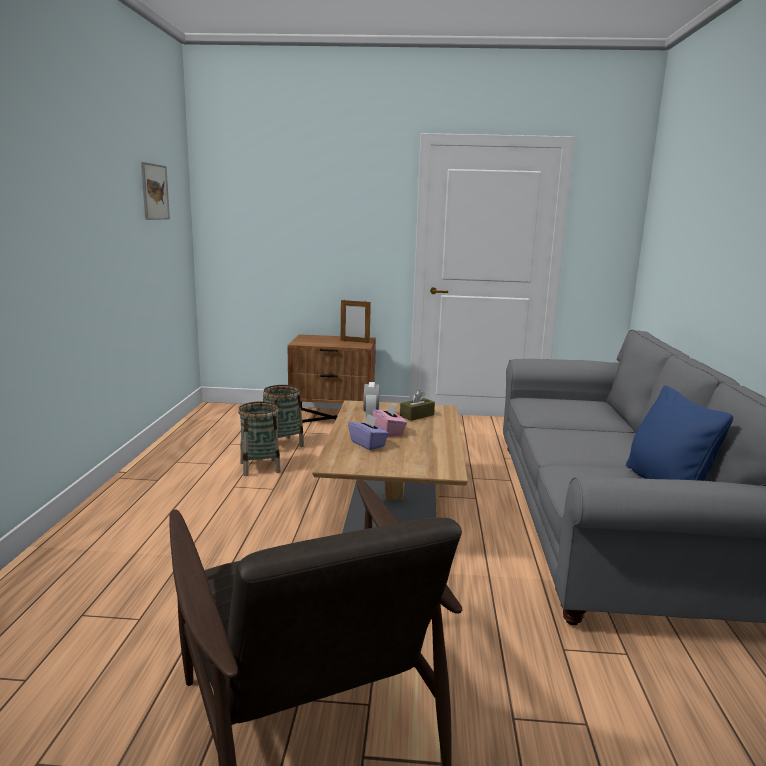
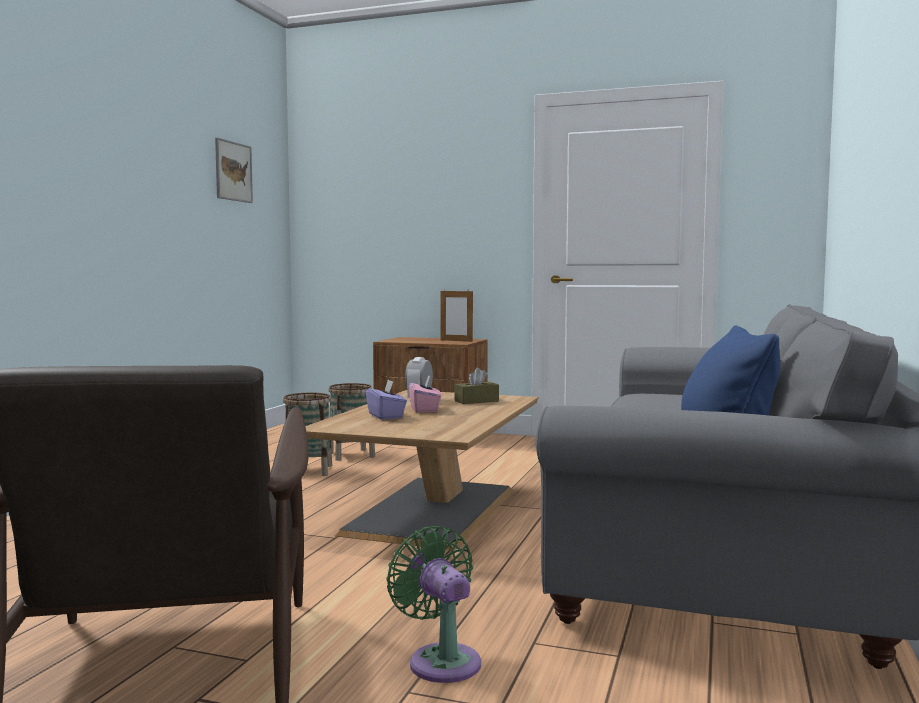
camera: 15 degrees right, 10 degrees down
none -> green fan [387,526,481,683]

